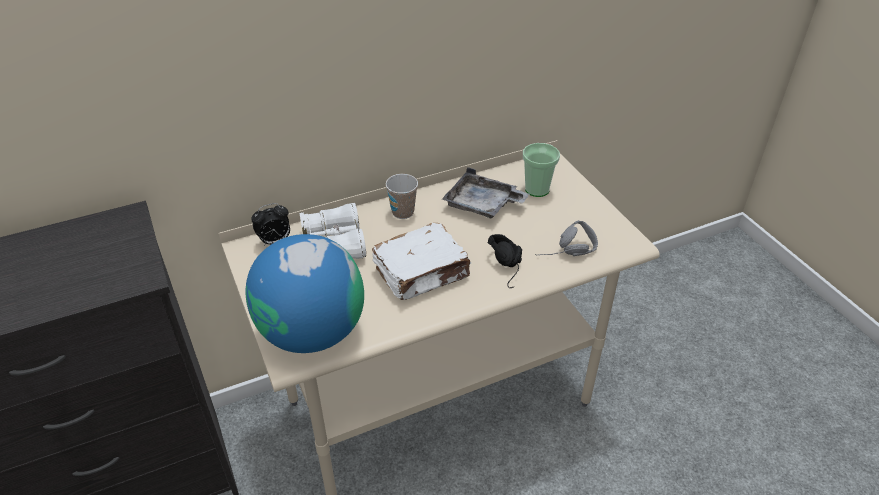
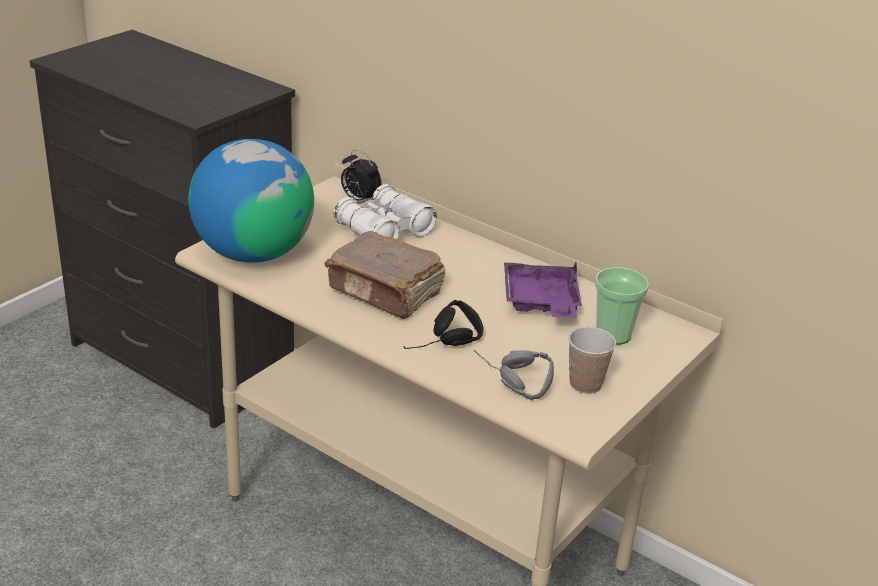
camera: 60 degrees right, 10 degrees down
white book [372,223,471,300] -> brown book [324,231,445,319]
cup [386,174,418,219] -> cup moved to [568,327,616,394]
grey tray [442,167,529,218] -> purple tray [504,262,582,318]

